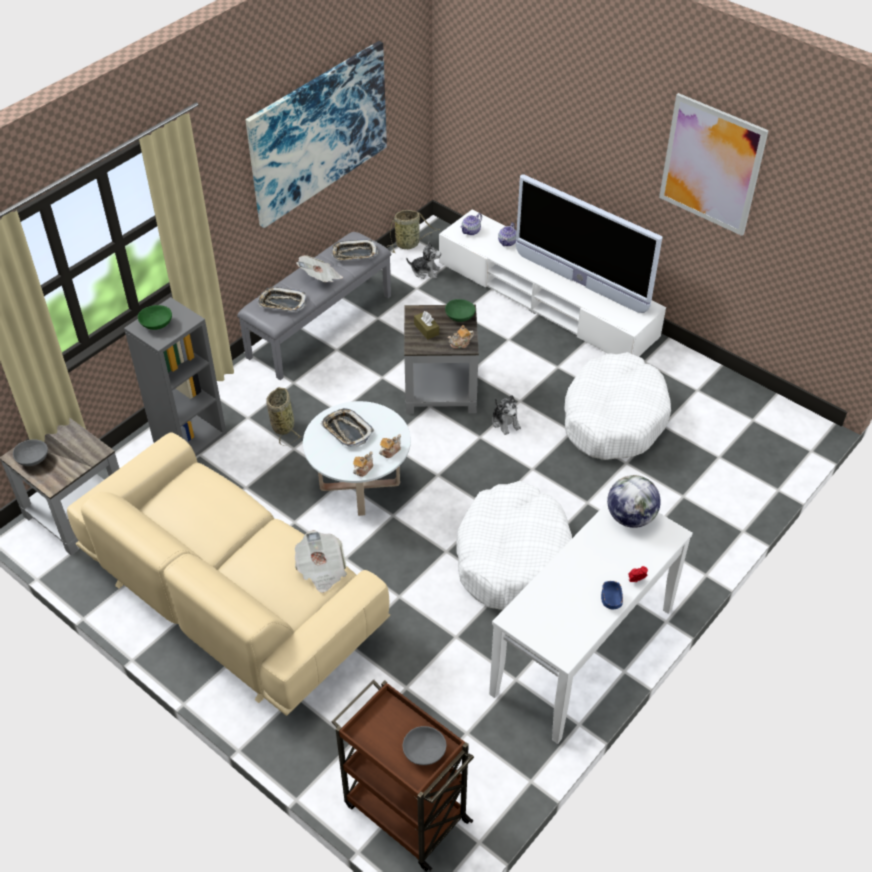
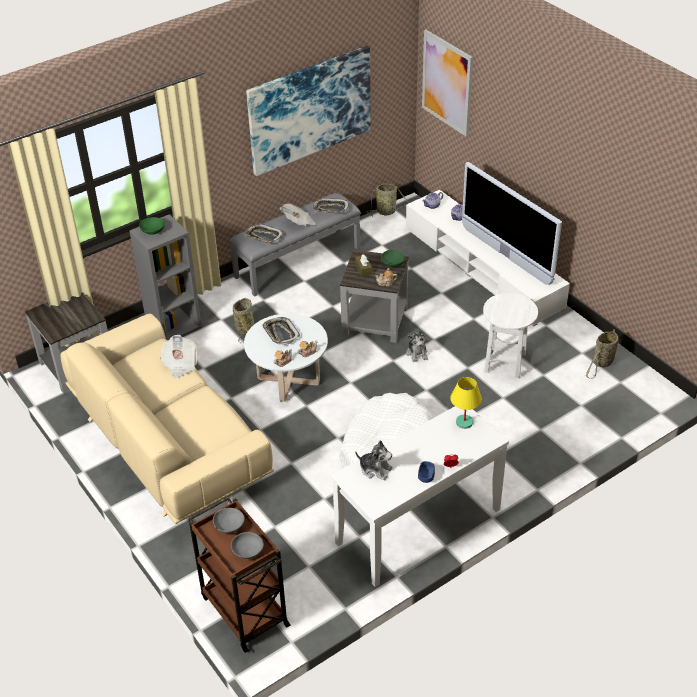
camera: 15 degrees right, 5 degrees down
grey bowl [13,439,48,466] -> grey bowl moved to [213,508,245,534]
newspaper [295,530,347,593] -> newspaper moved to [160,335,197,378]
plush toy [406,241,441,279] -> plush toy moved to [355,440,393,480]
white dog bed [564,352,671,460] -> white side table [483,293,538,378]
globe [607,475,661,528] -> yellow table lamp [450,377,482,429]
picture [659,93,769,236] -> picture moved to [422,30,473,137]
none -> basket [586,329,619,379]

